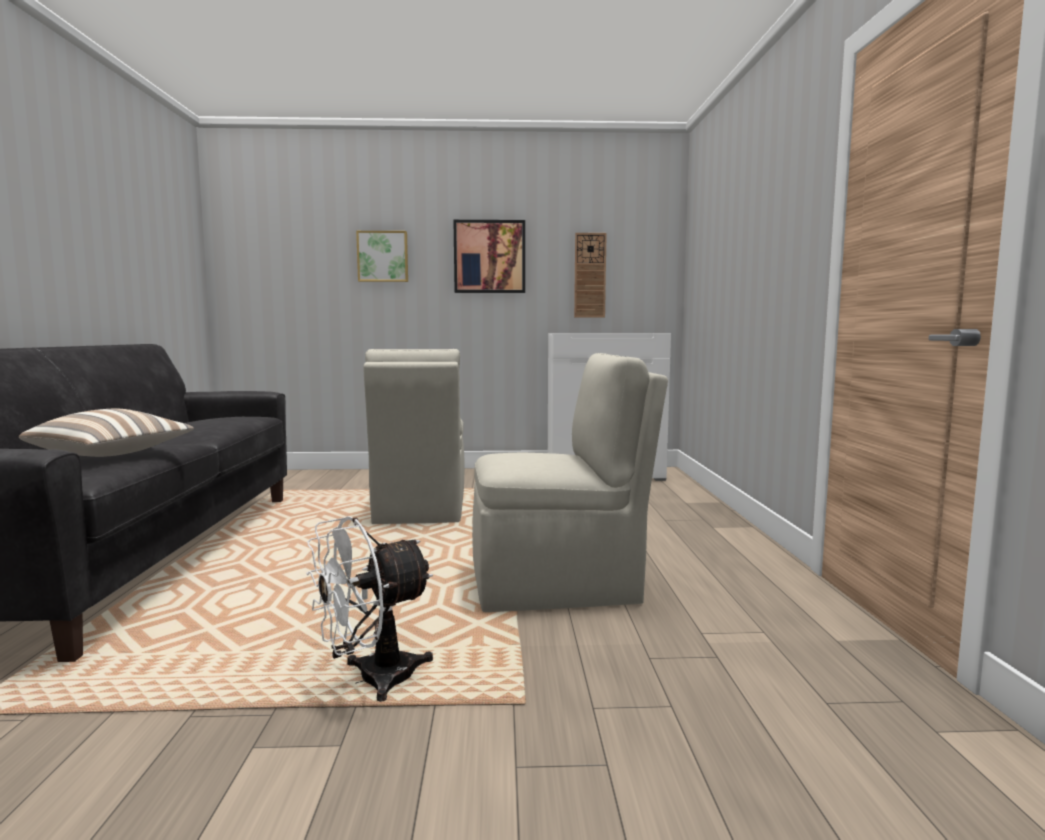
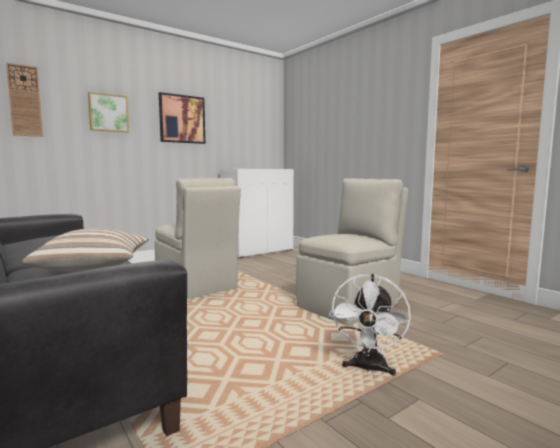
camera: 35 degrees left, 0 degrees up
wall clock [574,233,607,317] -> wall clock moved to [6,63,43,137]

